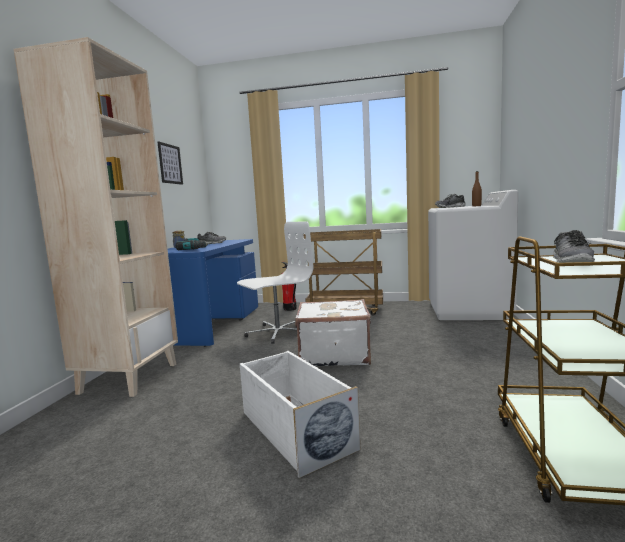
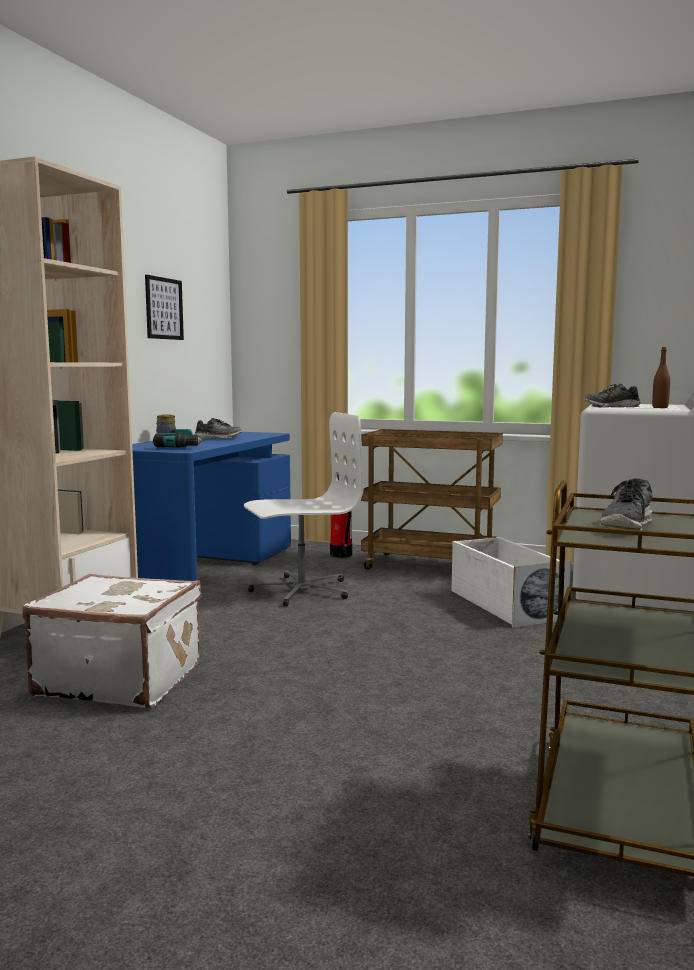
camera: 10 degrees right, 0 degrees up
white storage box [240,351,360,478] -> white storage box moved to [452,537,571,628]
white suitcase [295,299,371,366] -> white suitcase moved to [22,574,201,708]

